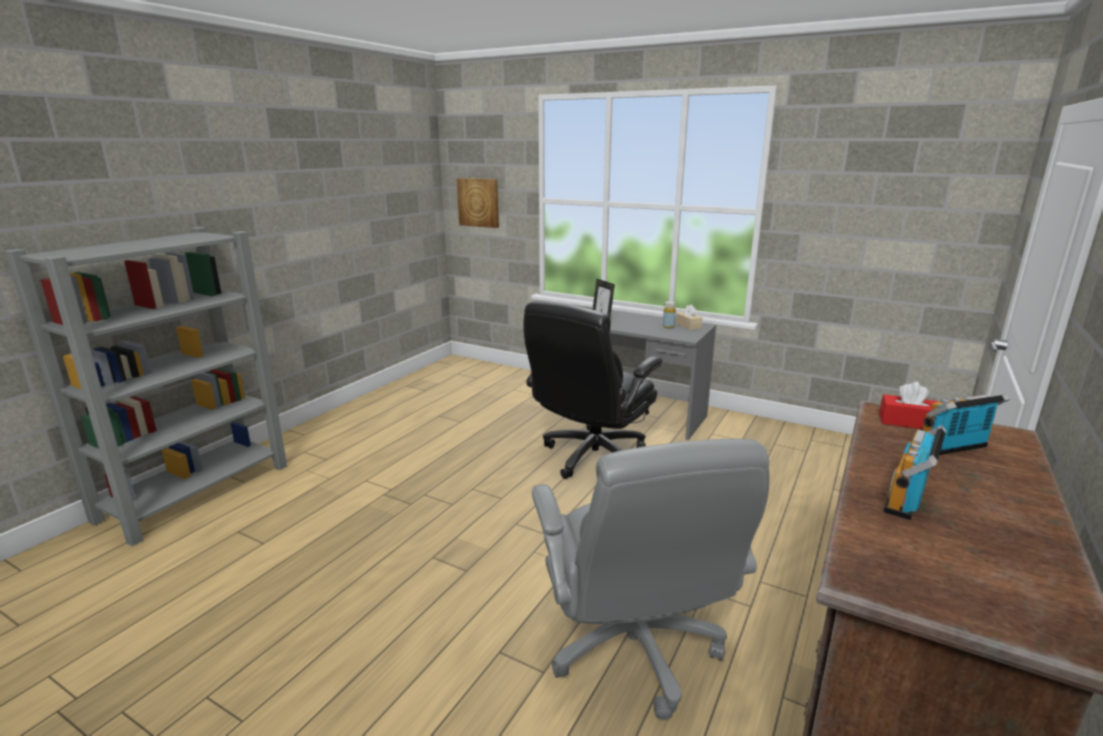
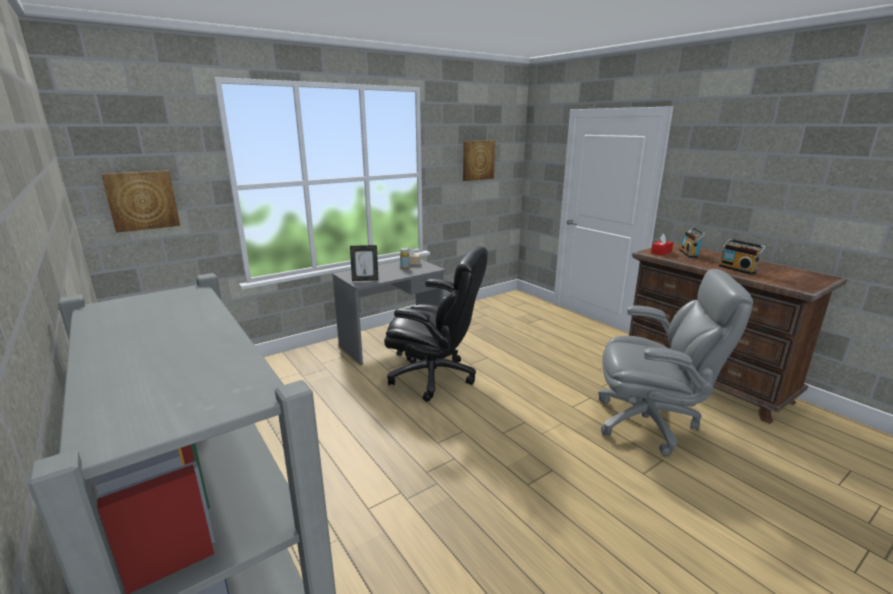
camera: 65 degrees left, 0 degrees up
black office chair [524,301,662,479] -> black office chair turned 45 degrees counterclockwise [384,246,488,402]
none -> picture [463,140,495,181]

